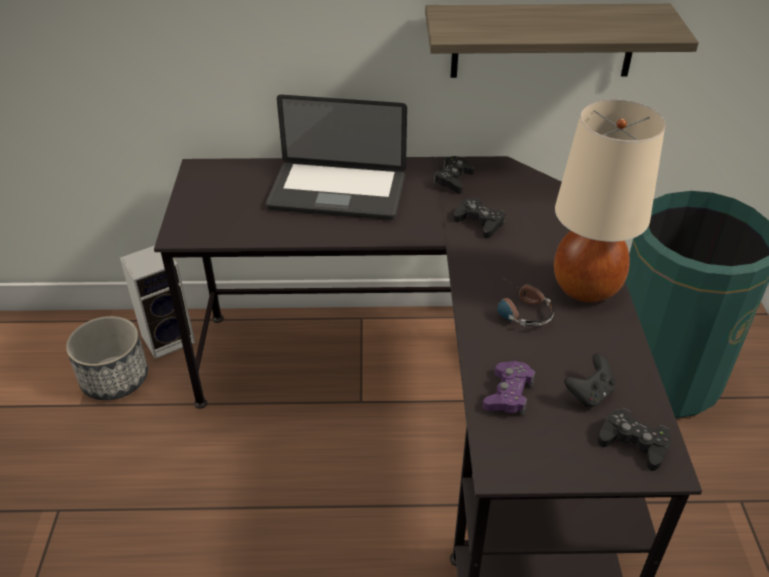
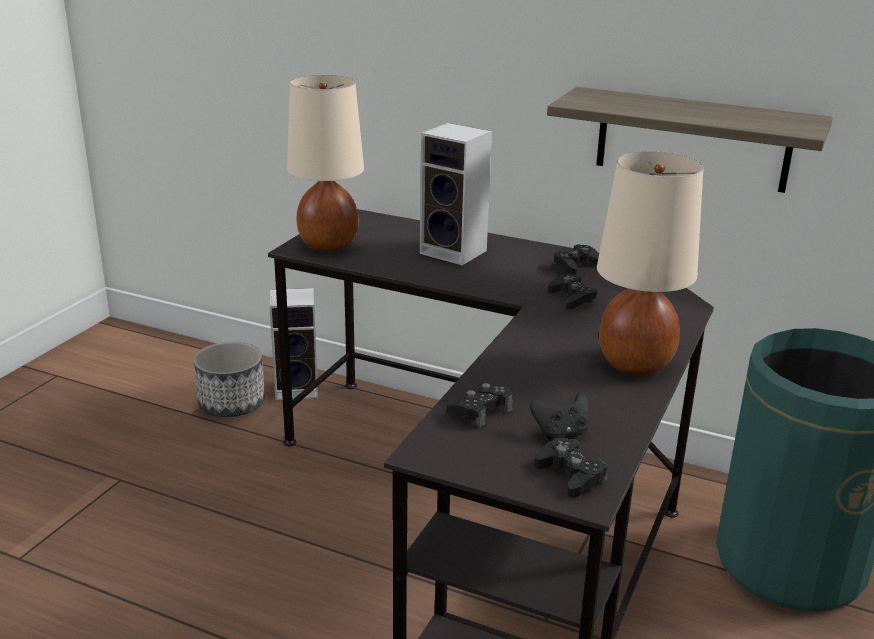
camera: 25 degrees right, 15 degrees down
laptop [266,95,407,220] -> speaker [420,123,492,265]
purple game controller [483,361,535,416] -> black game controller [447,383,513,428]
headphones [497,280,554,326] -> none
none -> beige table lamp [287,75,364,252]

